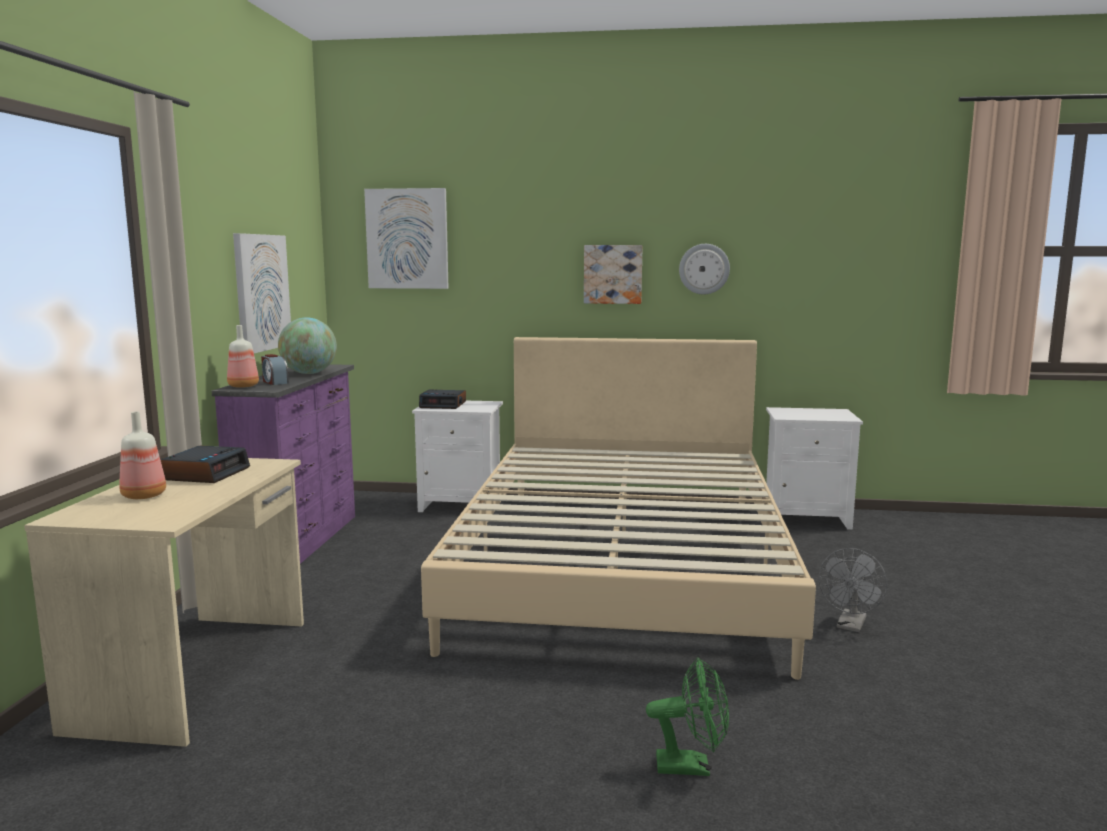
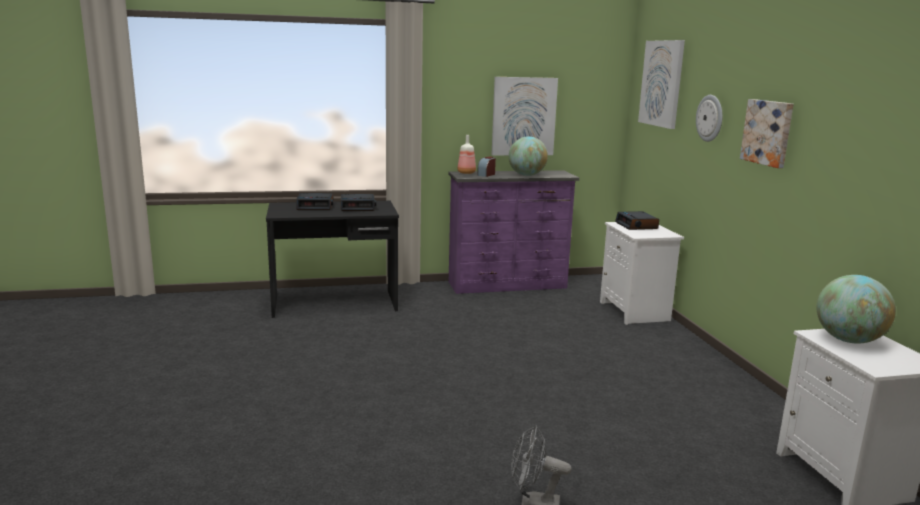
camera: 70 degrees right, 5 degrees up
beige desk [24,458,304,747] -> black desk [266,201,399,318]
bottle [119,412,166,499] -> alarm clock [296,193,333,210]
beige bed [421,337,816,680] -> none
green fan [646,657,729,776] -> none
wall clock [679,244,730,294] -> wall clock moved to [696,95,722,142]
none -> globe [817,275,896,344]

